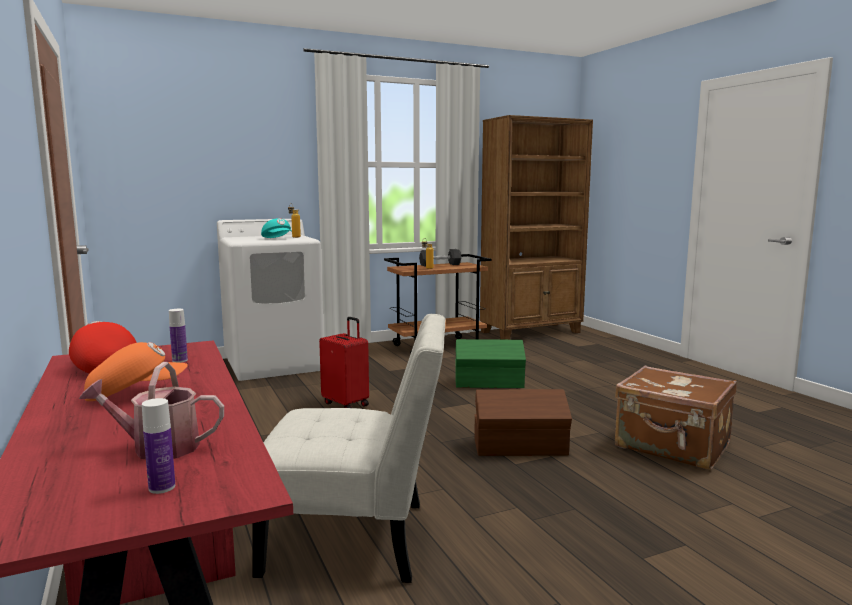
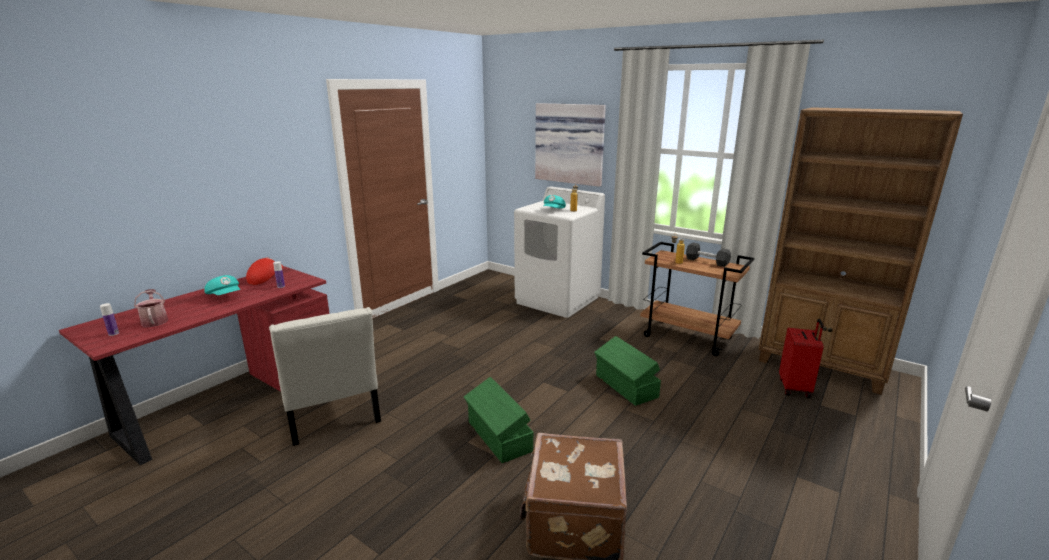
camera: 60 degrees right, 10 degrees up
orange cap [84,342,188,401] -> turquoise cap [204,275,240,295]
red suitcase [319,317,369,408] -> red suitcase moved to [779,319,824,398]
brown storage box [474,389,572,456] -> green storage box [464,377,533,463]
none -> picture [535,103,606,187]

